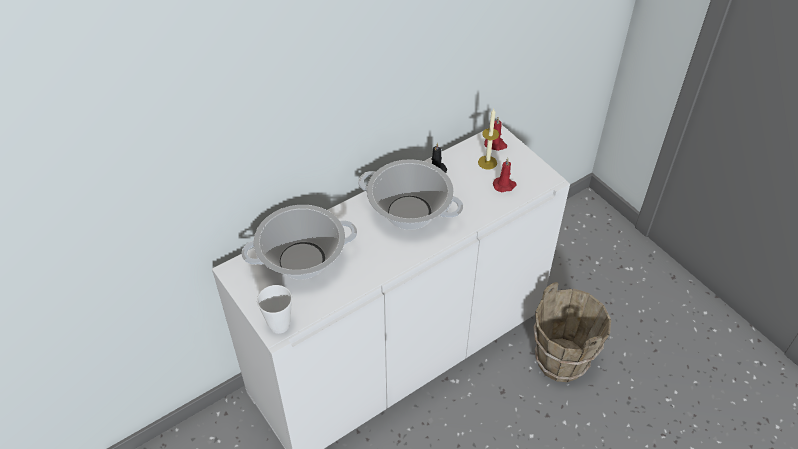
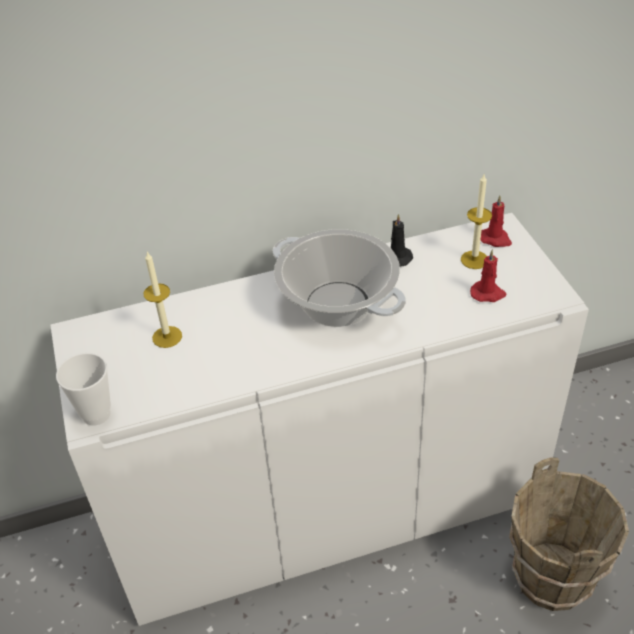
camera: 20 degrees right, 5 degrees down
cooking pot [242,205,357,280] -> candle [144,252,182,348]

